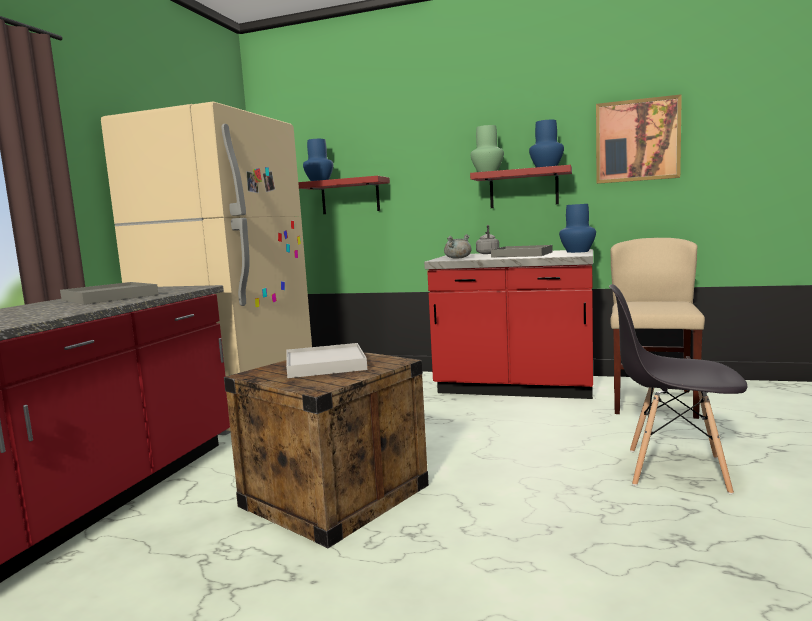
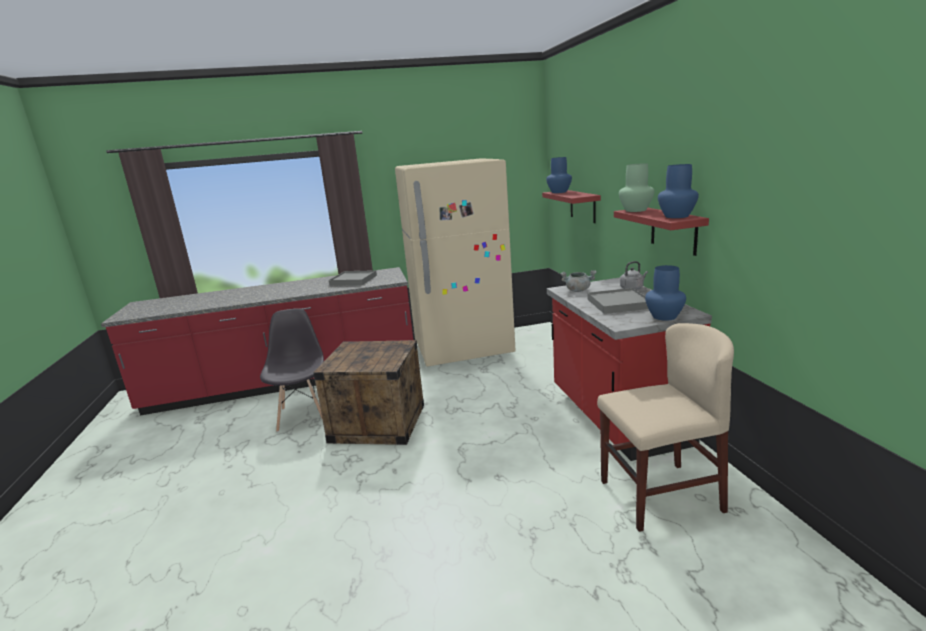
camera: 60 degrees right, 10 degrees up
white tray [286,343,367,378] -> none
picture [596,94,682,184] -> none
grey chair [609,284,747,494] -> grey chair moved to [260,308,324,432]

